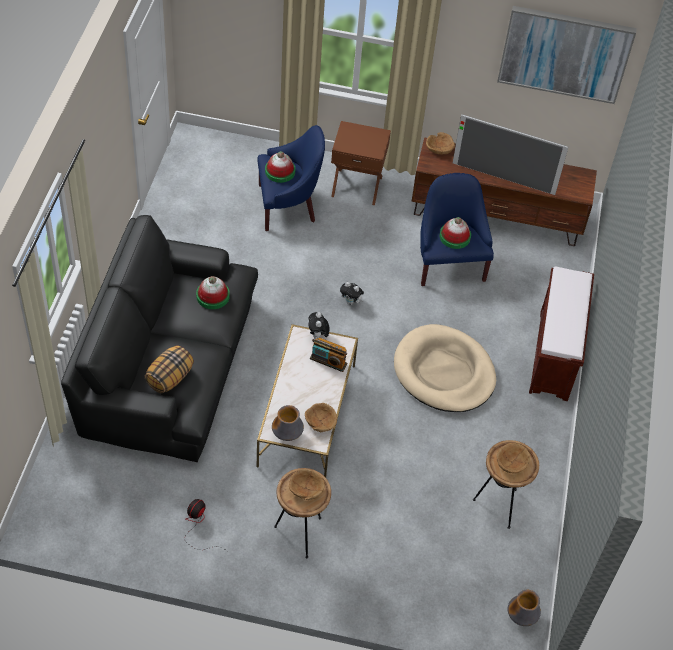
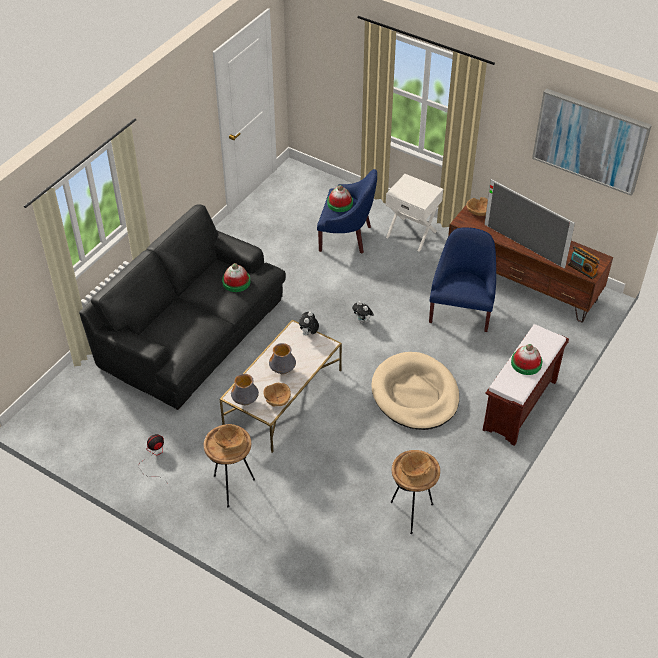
camera: 25 degrees right, 5 degrees down
pillow [145,346,194,393] -> none
radio [310,338,347,372] -> radio moved to [568,246,600,280]
brown nightstand [331,121,391,205] -> white nightstand [385,174,443,252]
hat [440,217,471,249] -> hat moved to [511,344,543,375]
vase [508,590,541,626] -> vase moved to [269,343,296,375]

